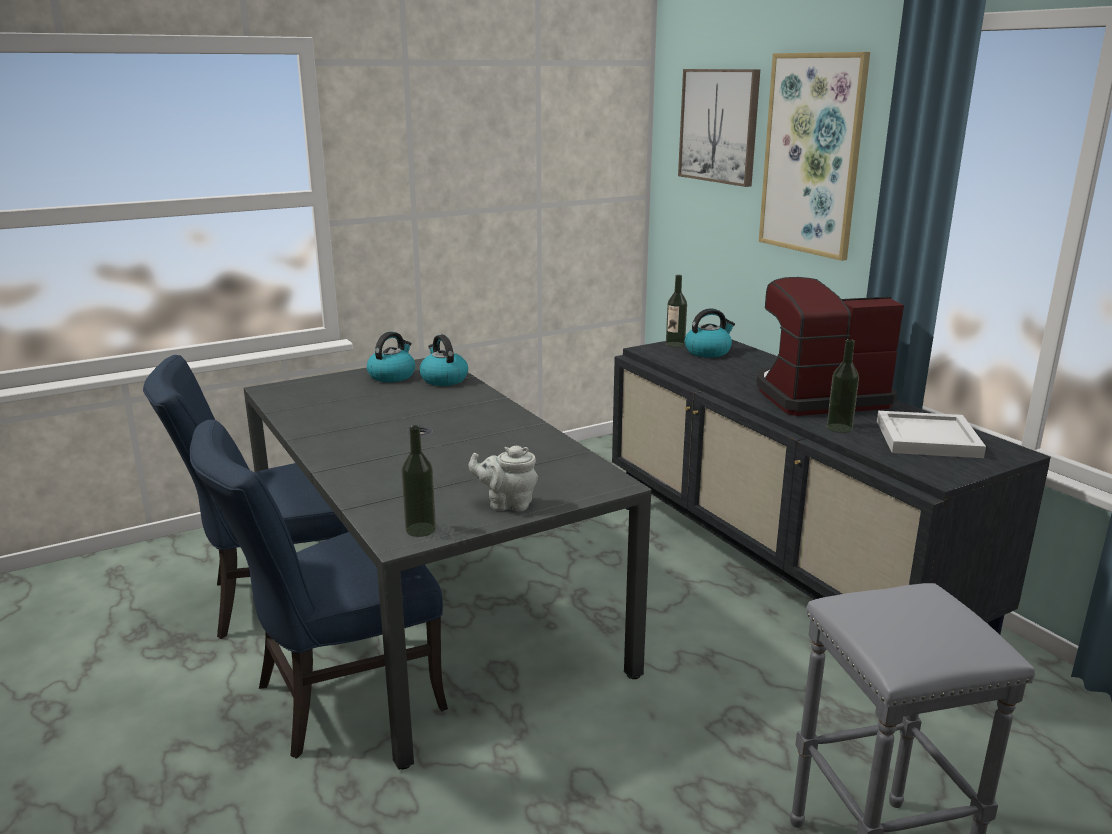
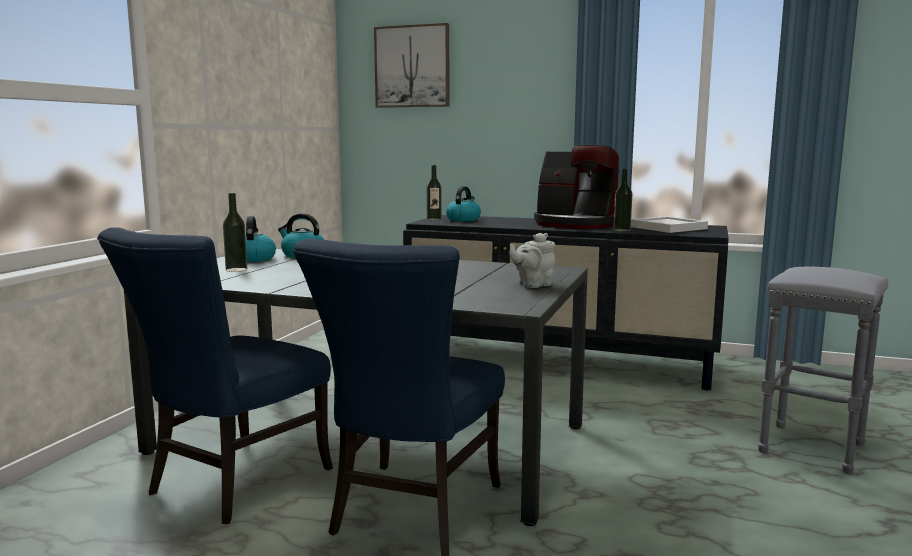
camera: 40 degrees left, 10 degrees down
bottle [402,425,436,537] -> bottle moved to [223,193,247,272]
coffee machine [756,277,904,416] -> coffee machine turned 105 degrees counterclockwise [534,145,620,229]
picture [759,52,870,261] -> none

